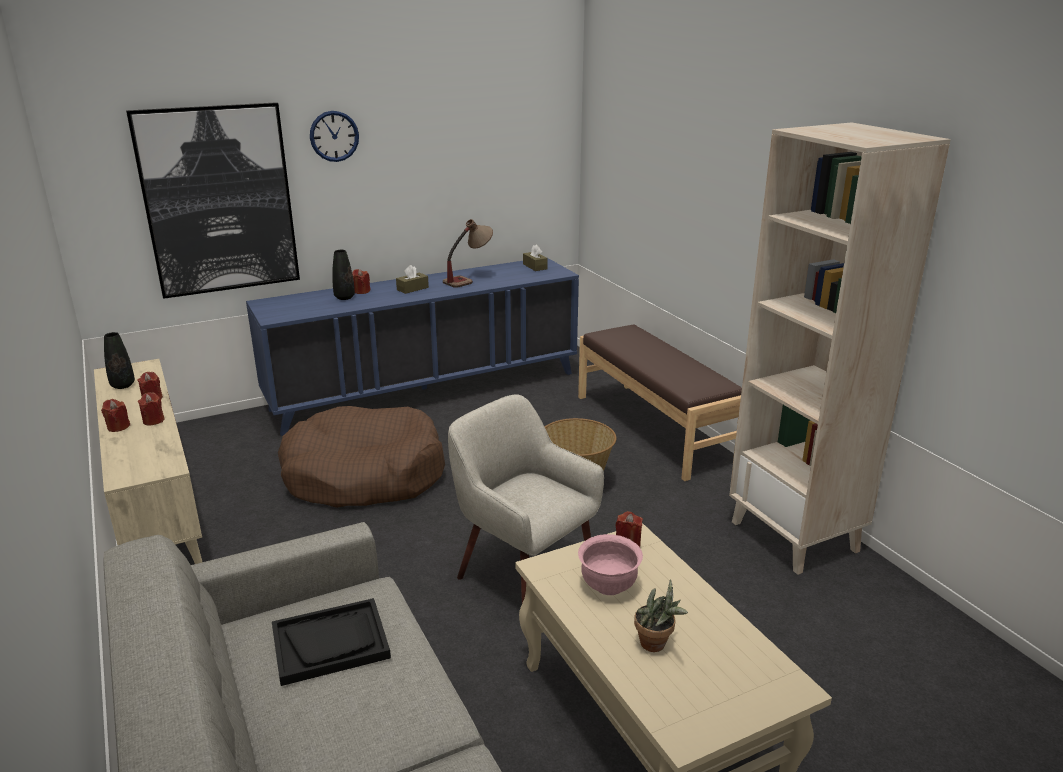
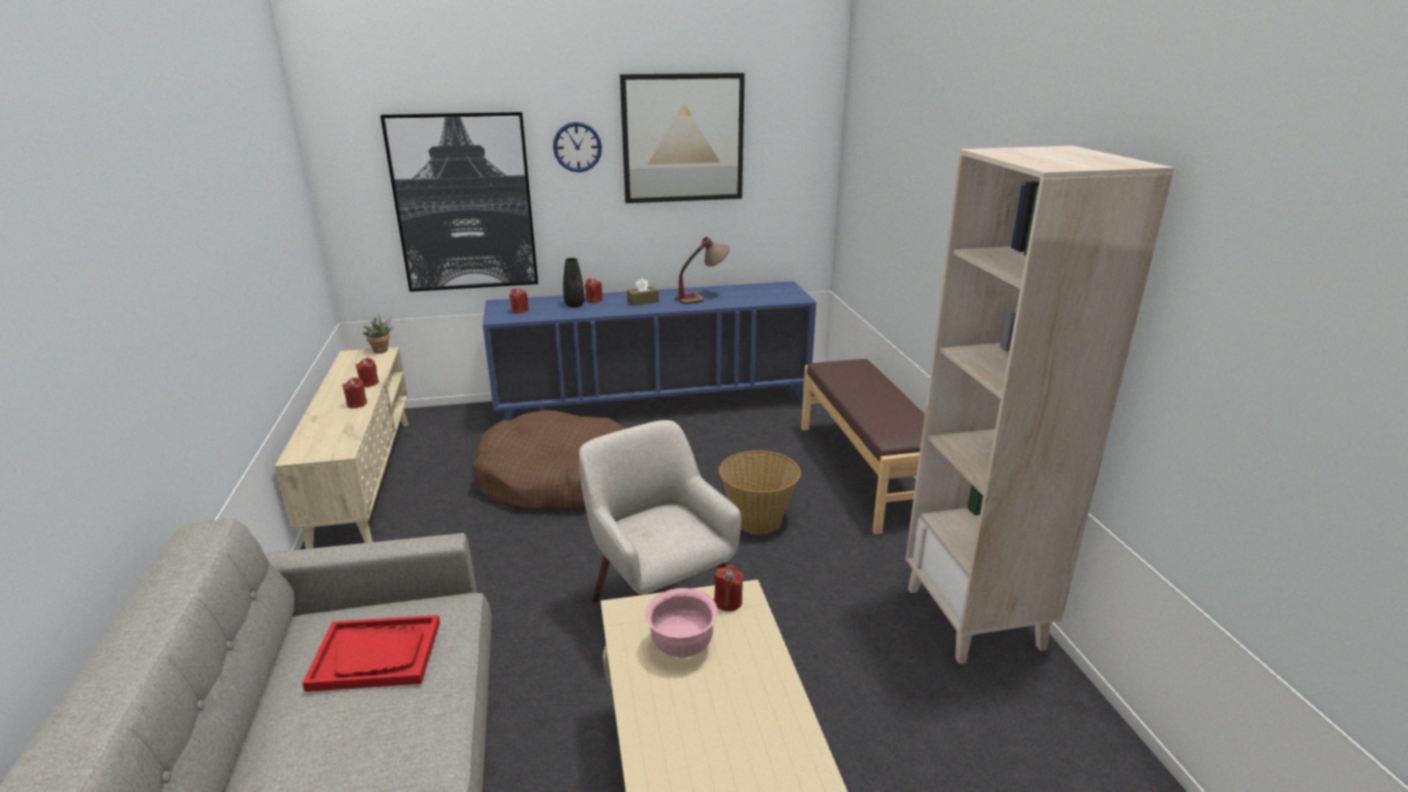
camera: 15 degrees right, 0 degrees up
red candle [101,399,130,432] -> red candle moved to [509,288,529,314]
black vase [104,332,135,389] -> none
black tray [272,598,391,686] -> red tray [302,615,440,692]
brown tissue box [523,245,548,271] -> none
potted plant [634,579,688,652] -> potted plant moved to [363,315,393,354]
none -> picture [620,73,745,203]

